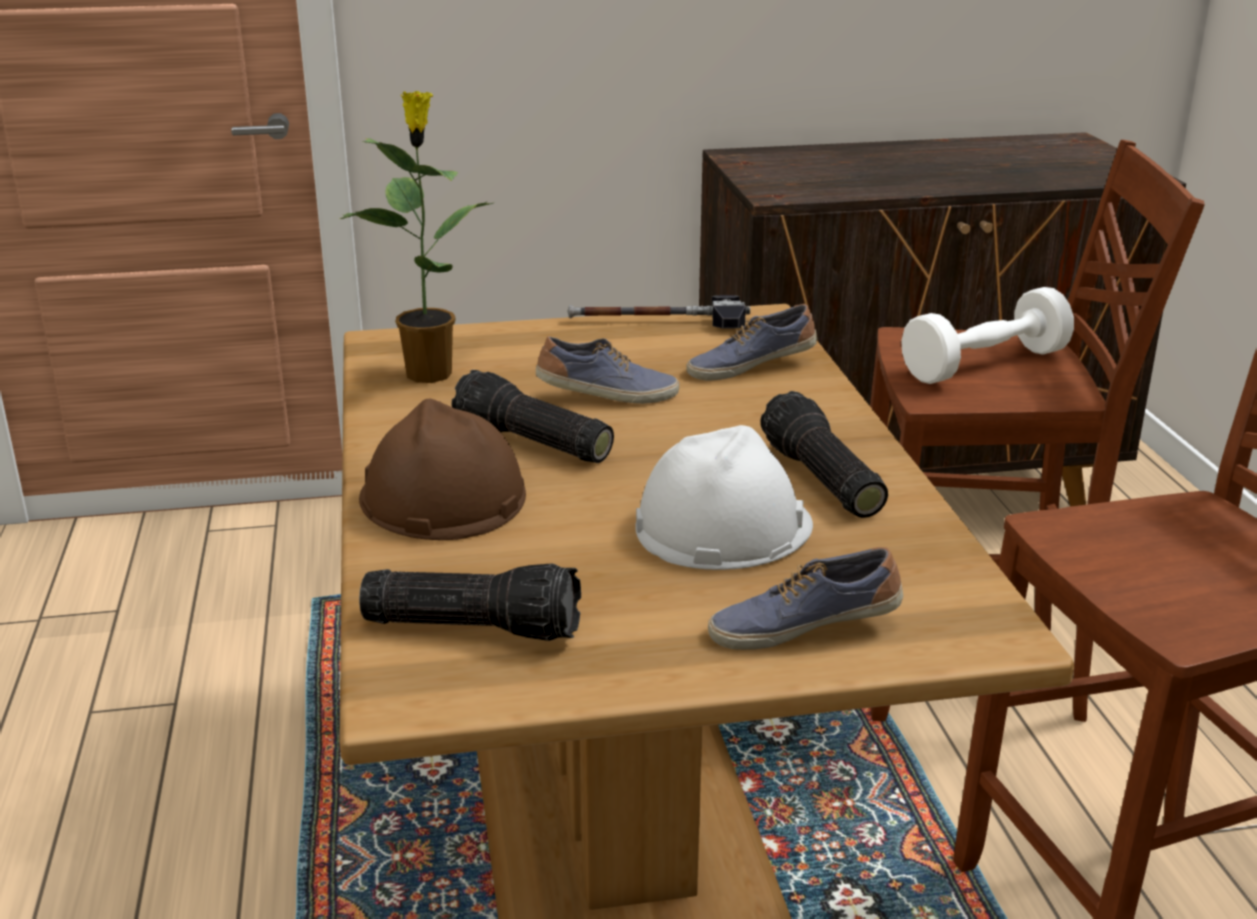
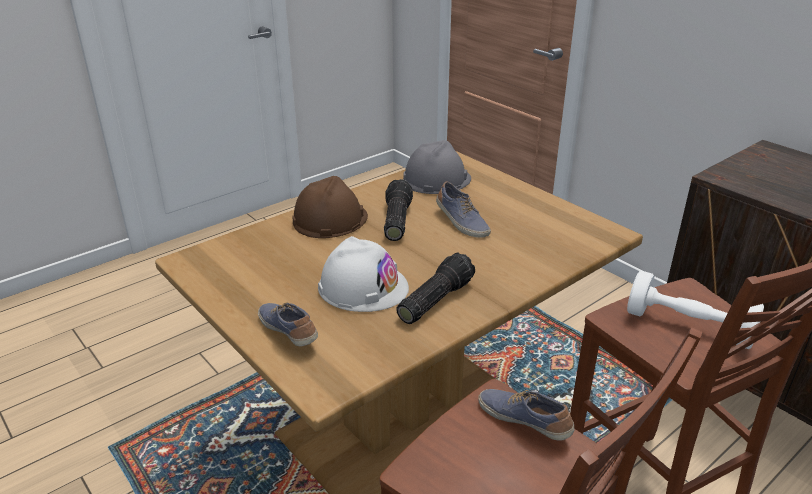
camera: 60 degrees right, 5 degrees up
potted plant [340,91,495,383] -> grey hard hat [403,140,471,194]
flashlight [359,563,581,641] -> none
hammer [567,295,750,328] -> none
shoe [686,304,817,380] -> shoe moved to [478,389,574,441]

